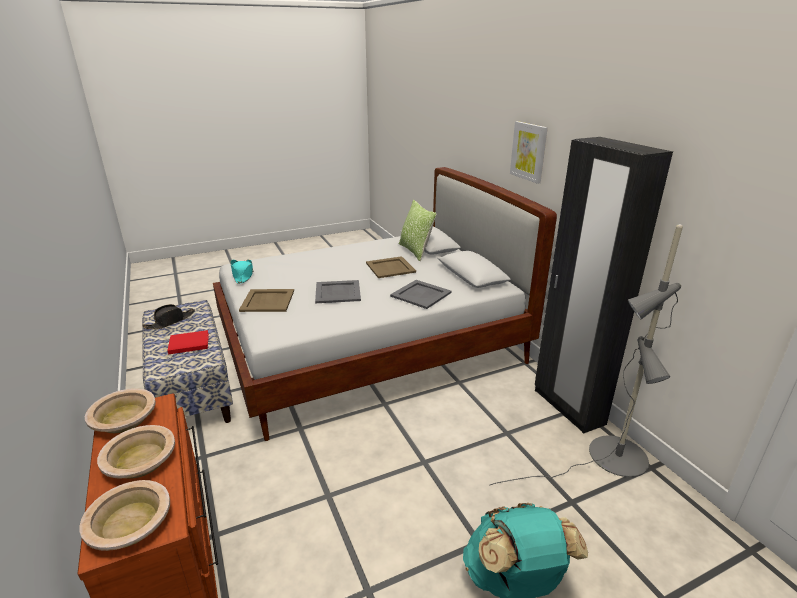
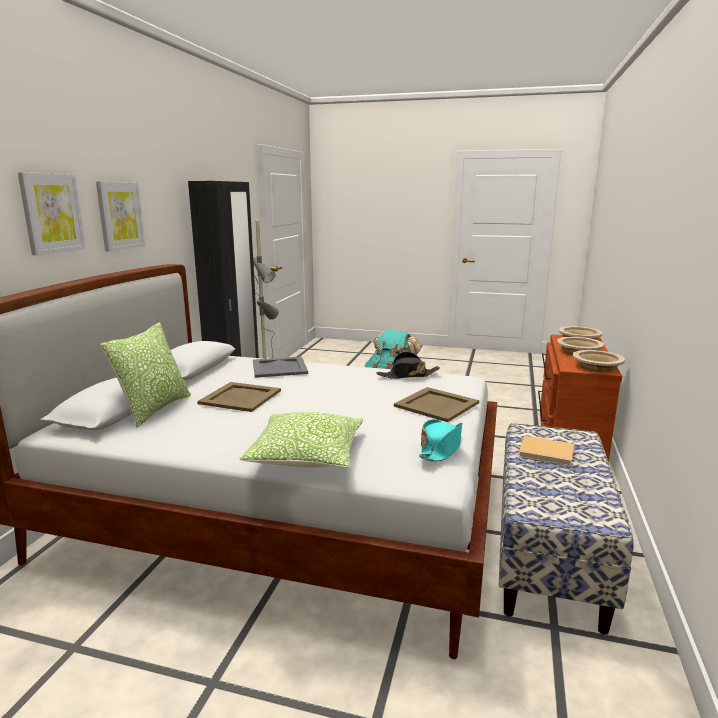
camera: 140 degrees left, 10 degrees down
black hat [142,304,195,329] -> black hat moved to [376,351,440,379]
red book [167,330,209,355] -> beige book [519,436,574,466]
grey tray [315,280,361,303] -> none
none -> picture [18,172,86,255]
none -> pillow [239,412,363,468]

